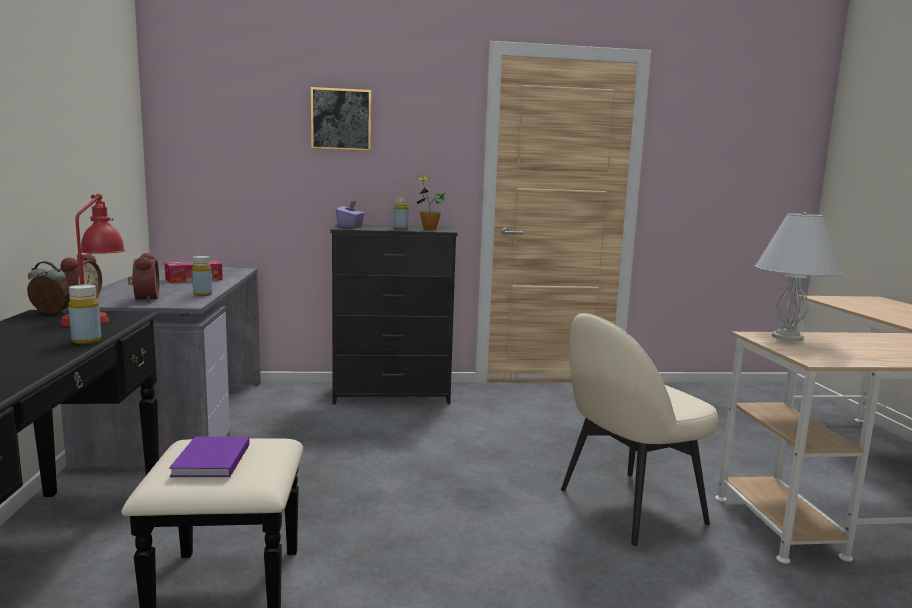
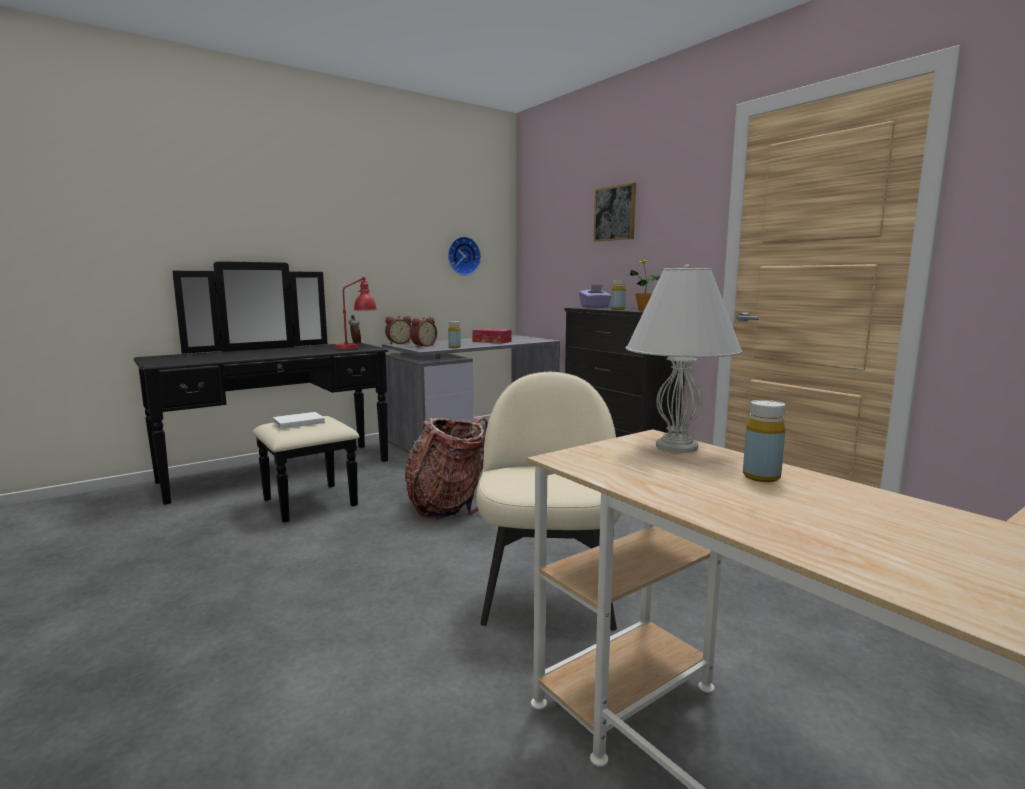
camera: 60 degrees right, 0 degrees up
yellow bottle [68,284,101,344] -> yellow bottle moved to [743,400,785,482]
purple book [169,436,249,477] -> white book [273,412,325,429]
beige chair [561,313,718,546] -> beige chair turned 60 degrees clockwise [476,372,622,631]
none -> backpack [405,417,488,519]
none -> wall clock [448,236,481,276]

